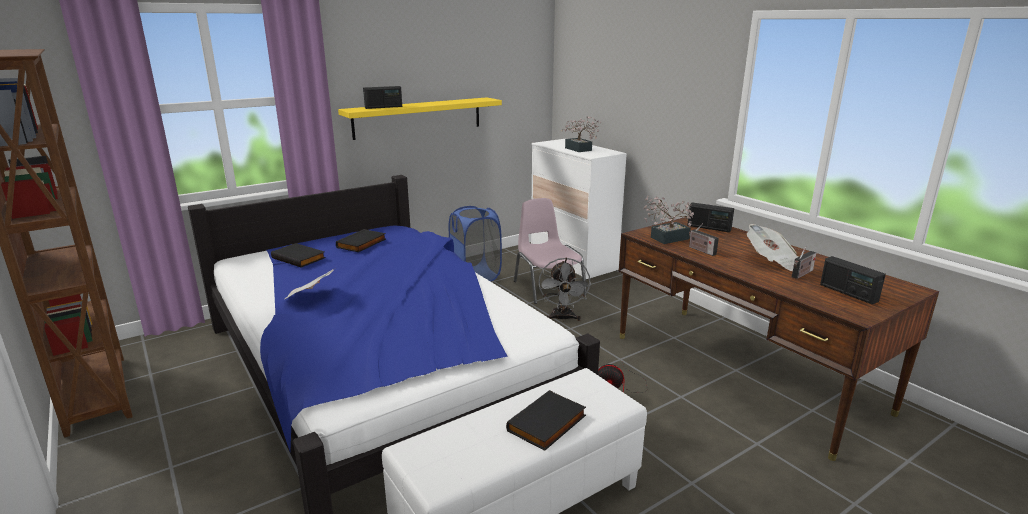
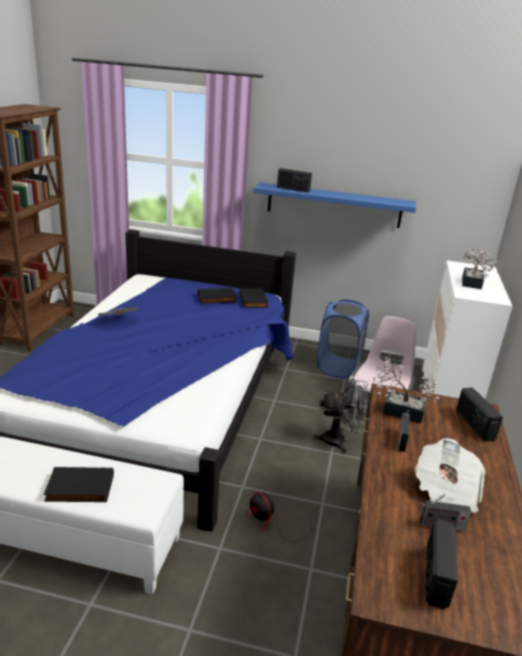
camera: 45 degrees right, 5 degrees up
black book [271,243,326,268] -> black book moved to [239,288,269,308]
yellow shelf [338,97,502,140] -> blue shelf [253,182,416,228]
grey fan [539,257,591,322] -> grey fan turned 135 degrees counterclockwise [313,379,369,453]

